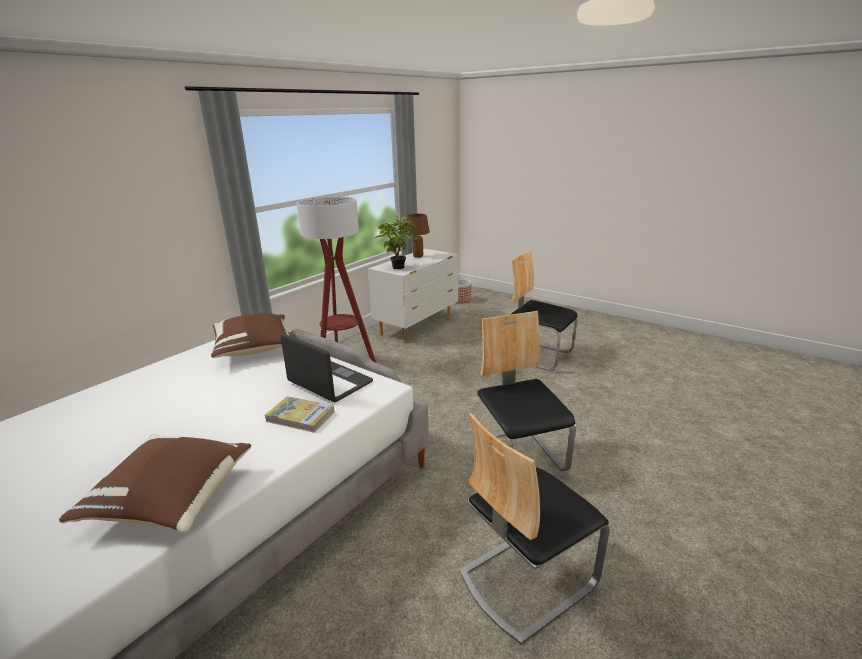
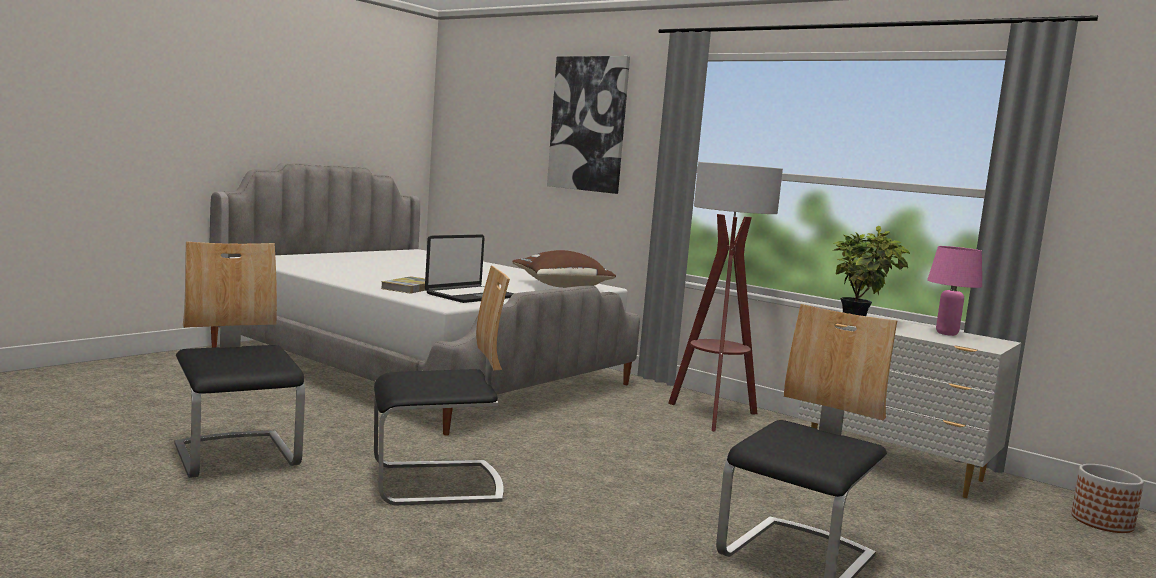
camera: 90 degrees right, 15 degrees down
brown pillow [59,434,251,533] -> none
brown table lamp [407,214,430,258] -> pink table lamp [927,246,982,336]
none -> picture [547,56,630,194]

